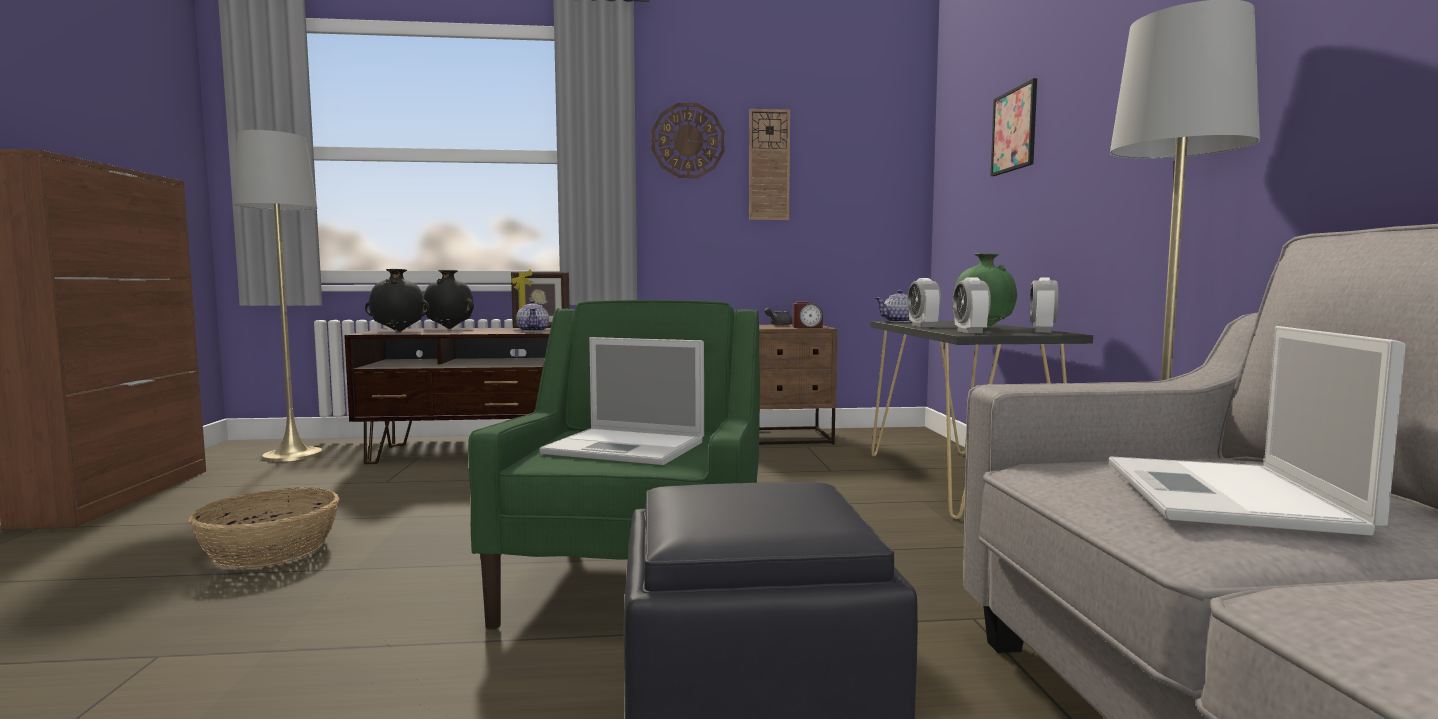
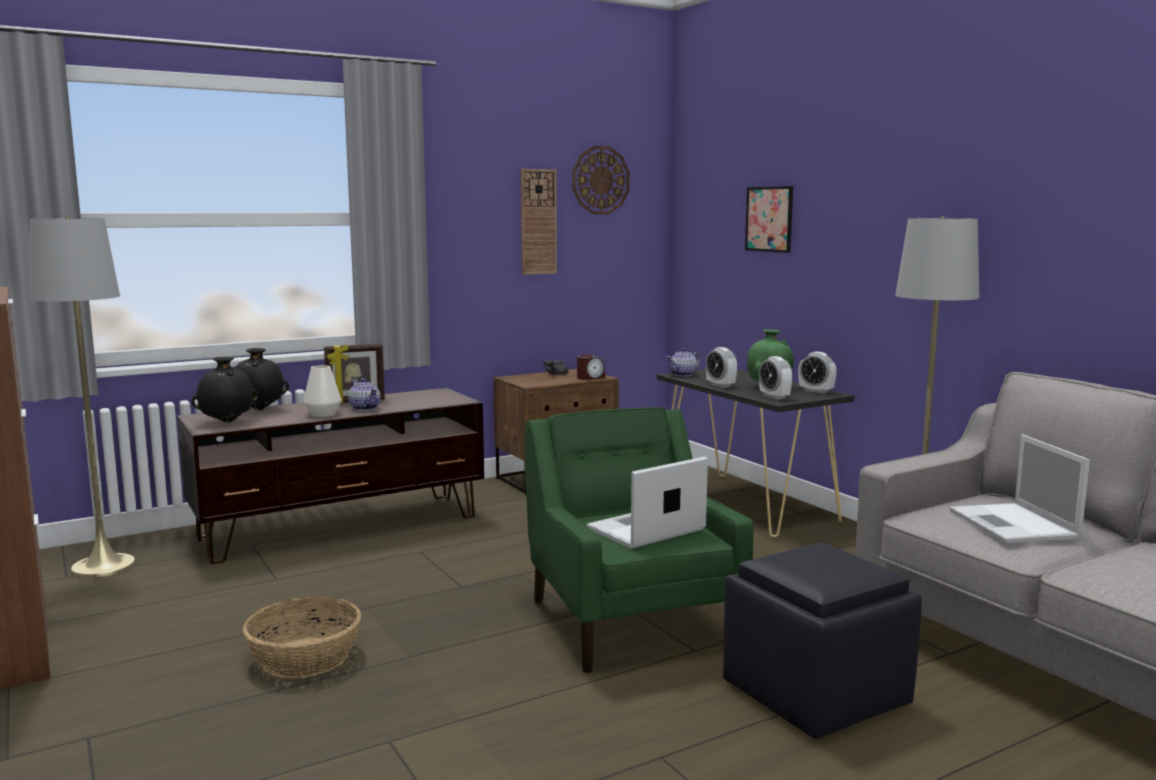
camera: 25 degrees left, 5 degrees up
laptop [539,337,704,465] -> laptop turned 150 degrees clockwise [586,457,708,549]
wall clock [651,103,725,178] -> wall clock moved to [572,146,630,215]
alarm clock [1030,277,1059,333] -> alarm clock turned 45 degrees counterclockwise [798,352,836,394]
none -> white vase [303,365,341,417]

